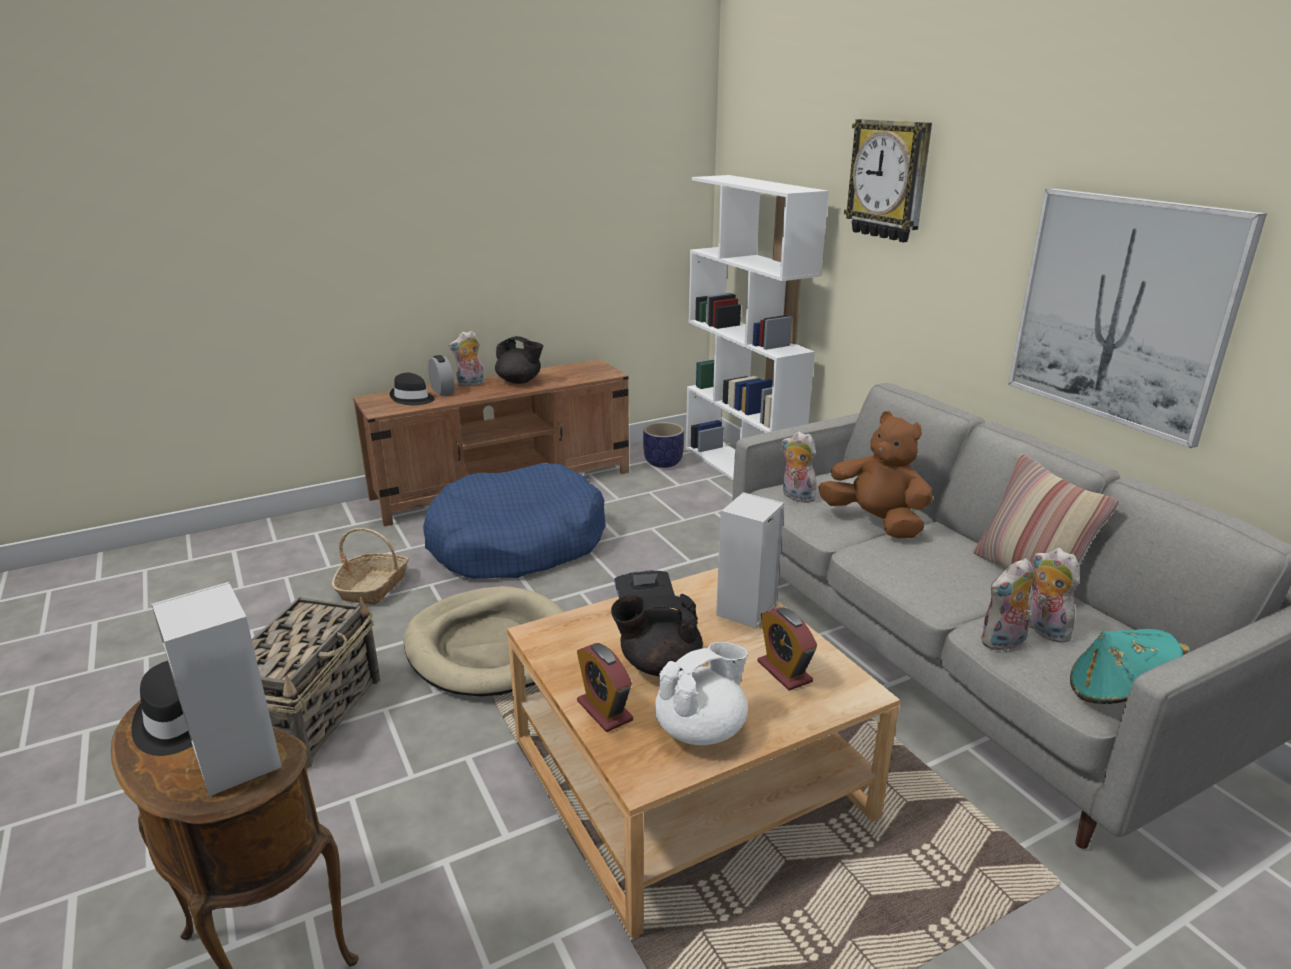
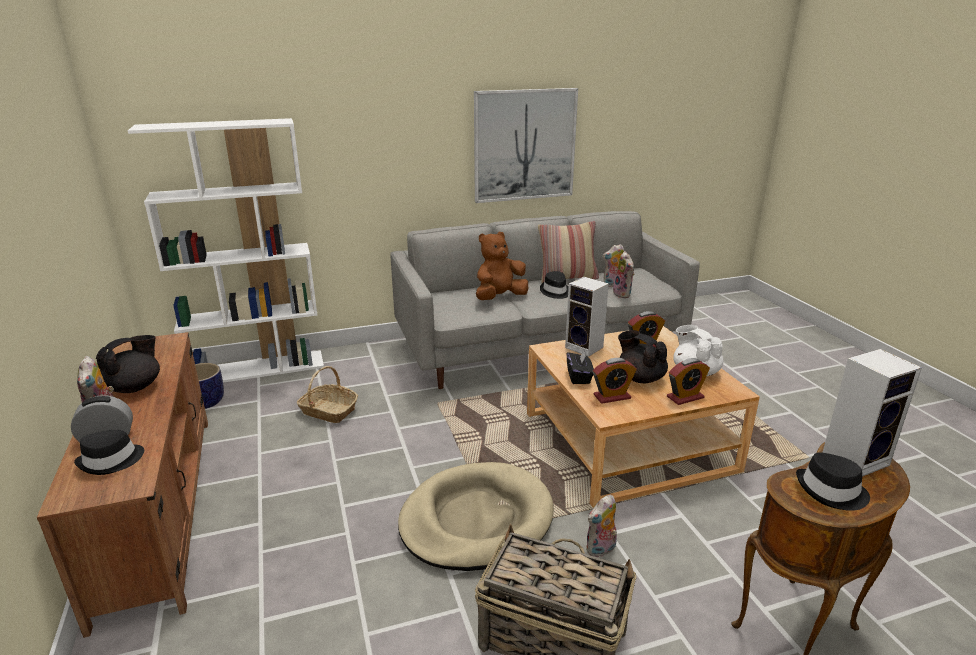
camera: 80 degrees left, 0 degrees up
basket [332,528,409,605] -> basket moved to [297,366,358,423]
blue dog bed [423,463,606,579] -> none
black teapot [611,594,703,676] -> black teapot turned 135 degrees clockwise [618,330,668,383]
plush toy [781,431,816,503] -> plush toy moved to [586,495,617,557]
wall clock [844,119,932,242] -> none
turquoise hat [1070,629,1191,704] -> none
none -> black hat [540,271,569,299]
none -> alarm clock [593,358,637,404]

